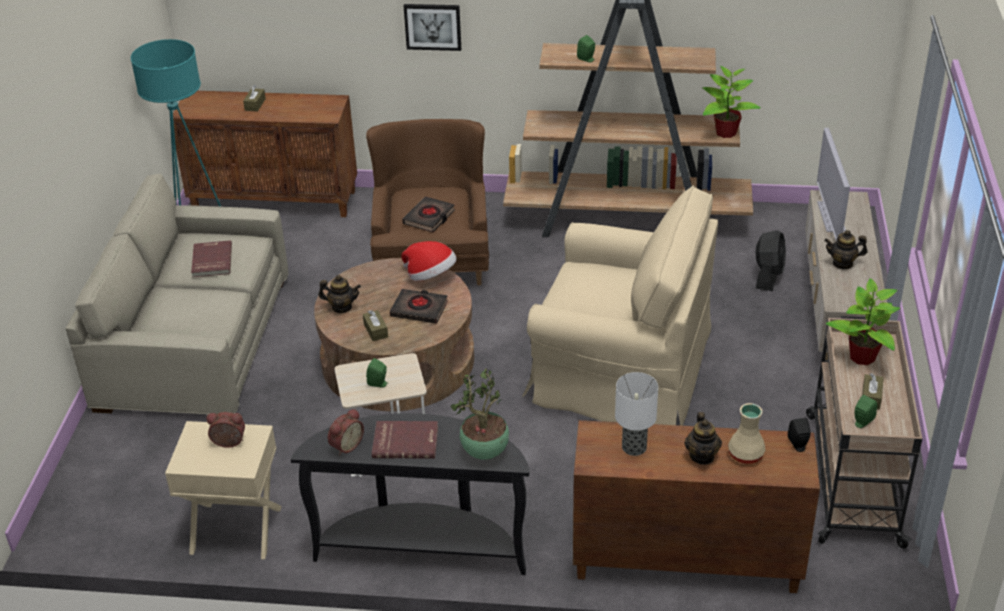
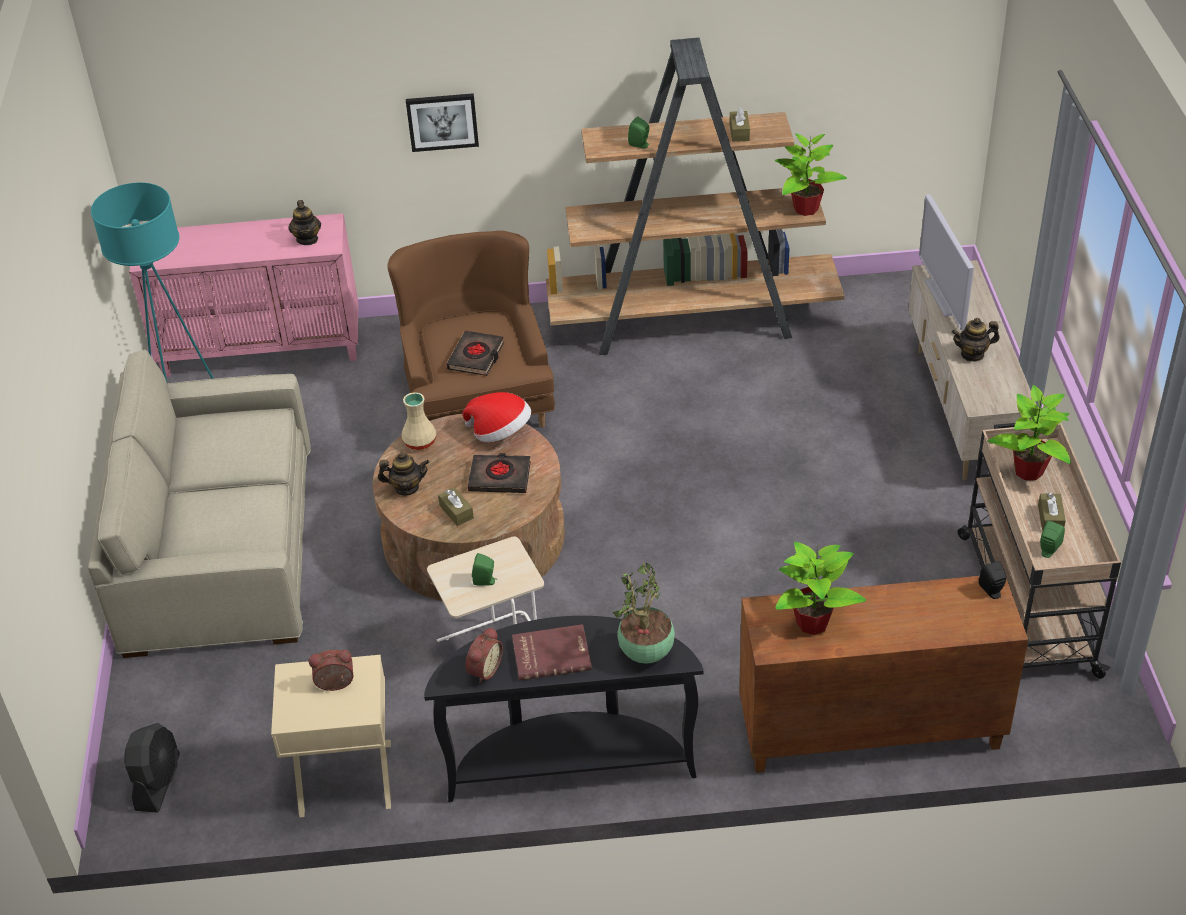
camera: 10 degrees left, 5 degrees up
brown cabinet [173,91,357,217] -> pink cabinet [129,213,358,377]
red book [191,240,232,277] -> none
brown tissue box [243,85,266,112] -> brown tissue box moved to [730,107,750,142]
beige armchair [522,186,718,426] -> none
table lamp [615,372,658,456] -> potted plant [775,542,866,635]
teapot [684,412,722,465] -> teapot moved to [288,200,321,245]
beige vase [728,403,766,464] -> beige vase moved to [401,392,436,450]
black fan [756,230,786,291] -> black fan moved to [125,723,180,813]

